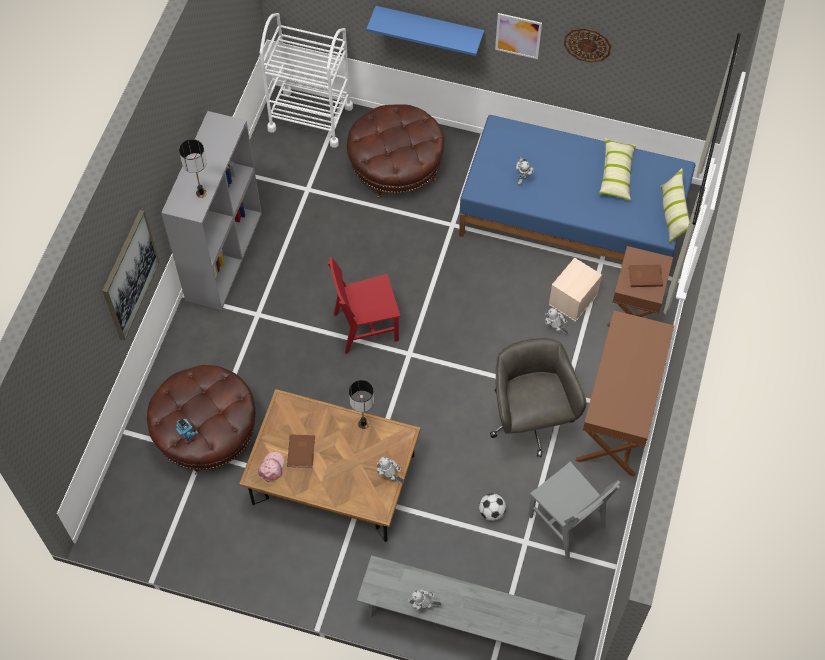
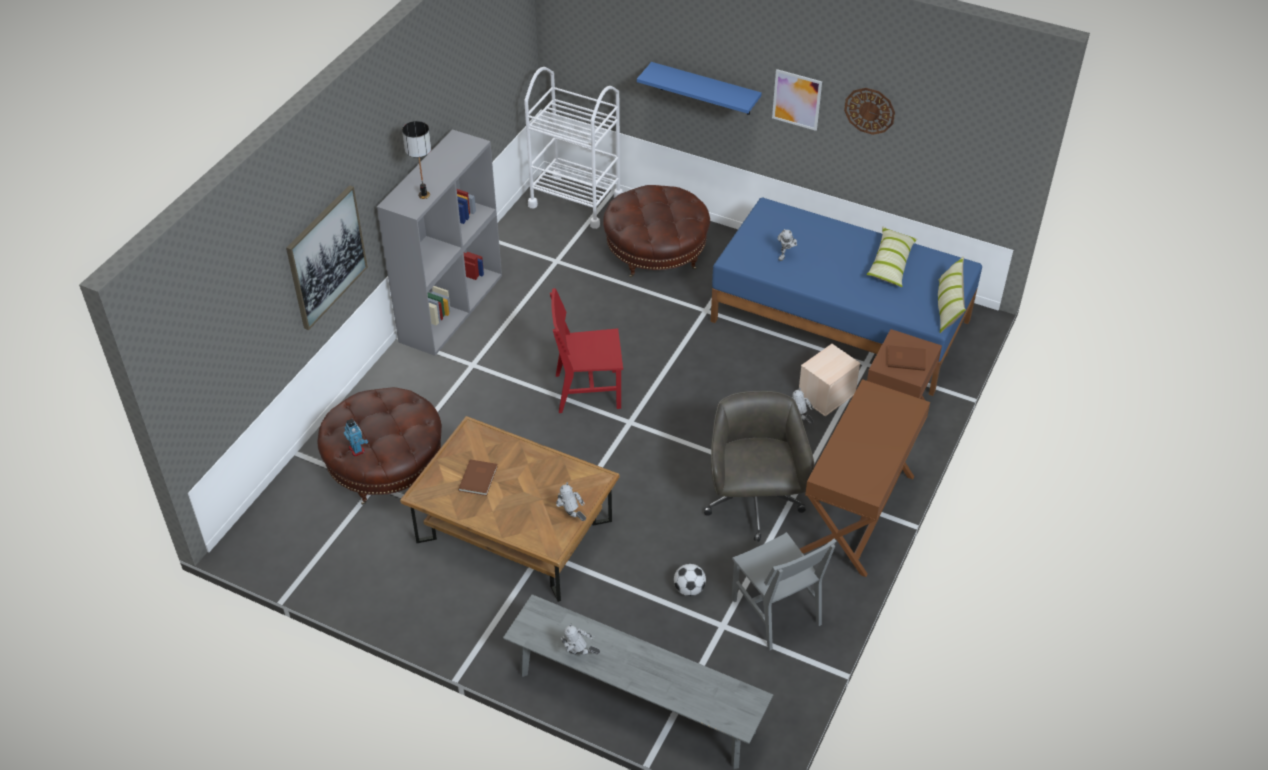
camera: 10 degrees right, 15 degrees down
pink cap [258,452,284,482] -> none
table lamp [349,380,374,429] -> none

